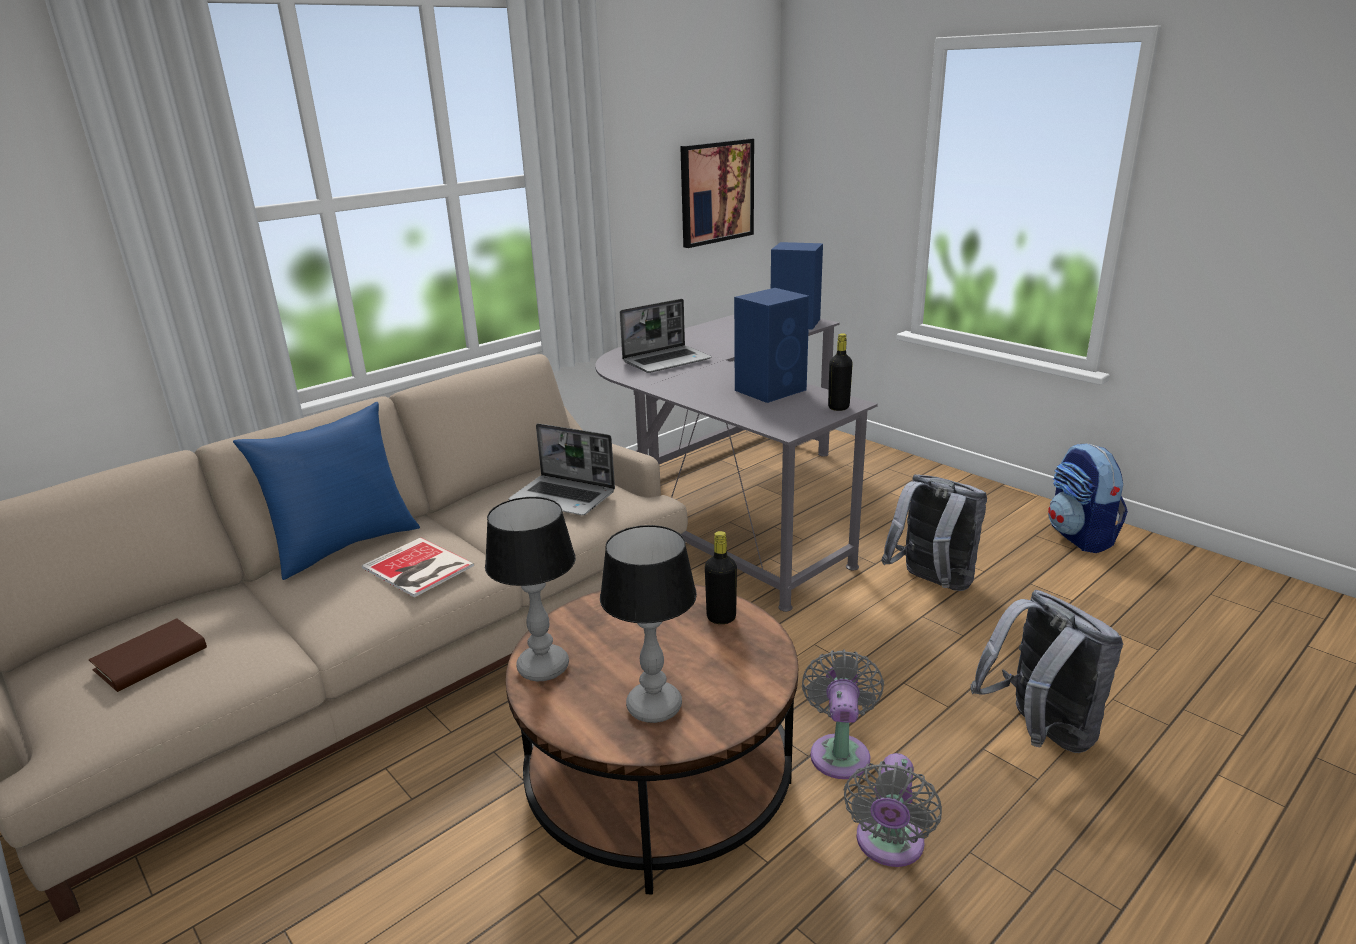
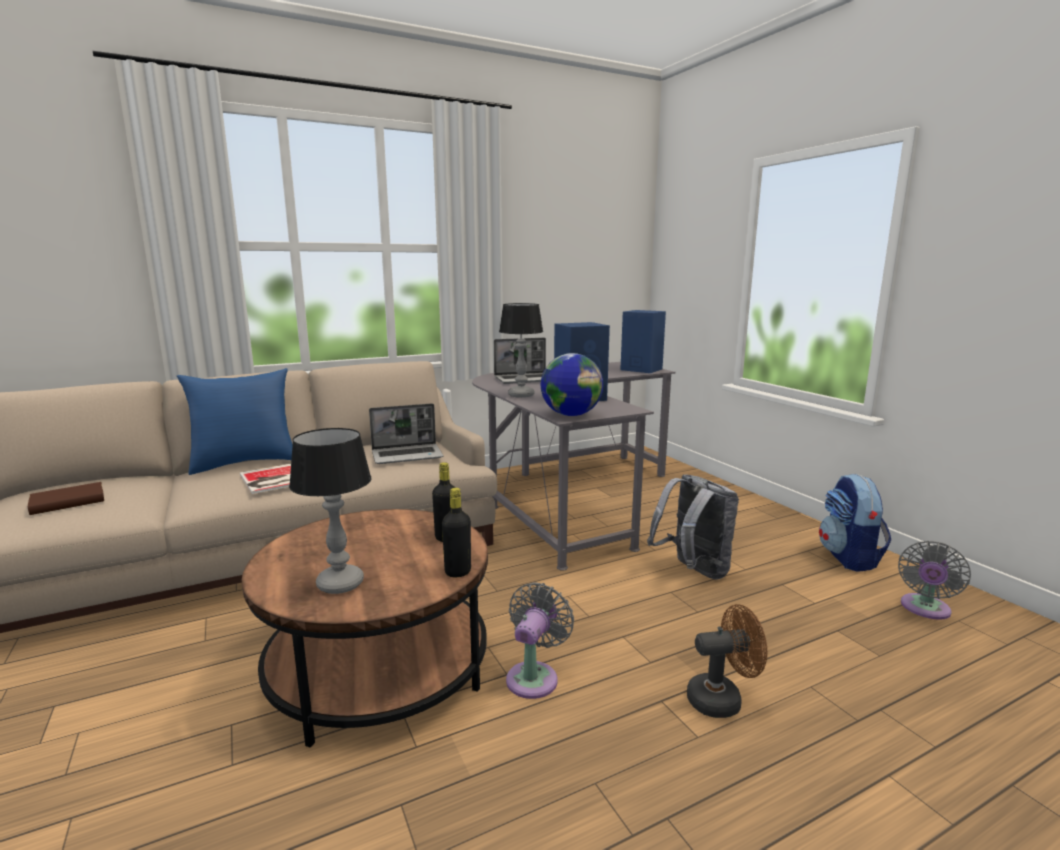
camera: 15 degrees right, 10 degrees down
table lamp [485,497,576,681] -> table lamp moved to [499,303,543,398]
laptop [509,423,615,515] -> laptop turned 60 degrees counterclockwise [369,404,444,464]
picture [680,138,754,248] -> none
black bottle [828,333,853,411] -> black bottle moved to [442,488,471,577]
grey fan [844,753,942,867] -> grey fan moved to [898,541,971,620]
grey backpack [970,590,1123,753] -> brown fan [687,604,767,718]
none -> globe [541,353,603,416]

